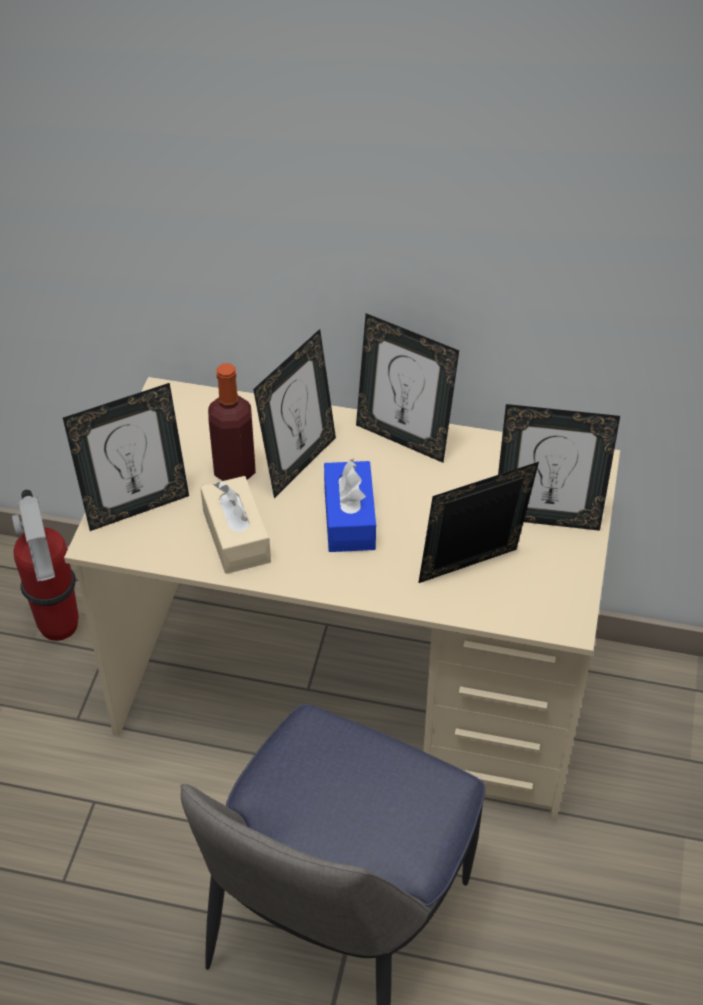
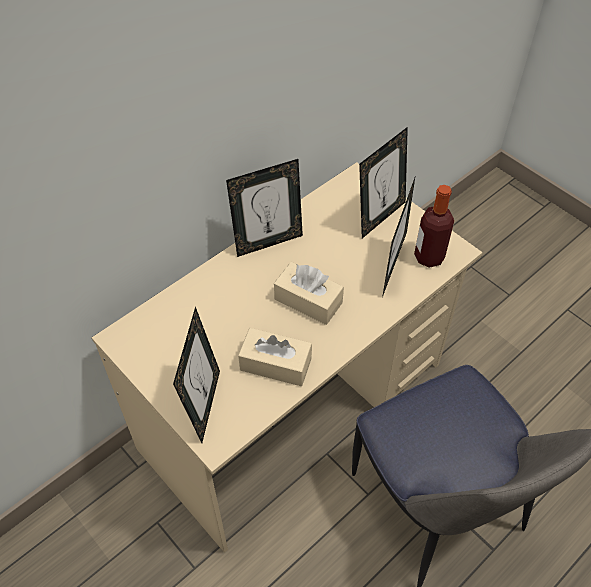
camera: 55 degrees left, 5 degrees up
fire extinguisher [12,490,79,641] -> none
bottle [208,363,256,481] -> bottle moved to [414,185,454,268]
picture frame [253,329,336,498] -> none
blue tissue box [324,459,376,552] -> beige tissue box [274,262,344,325]

